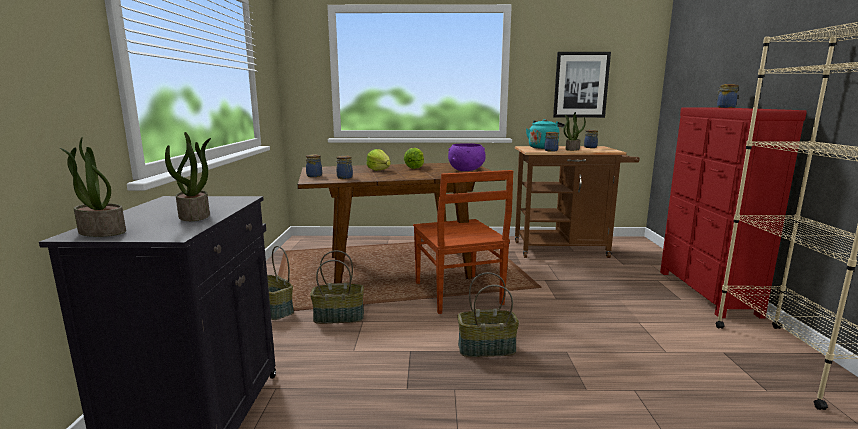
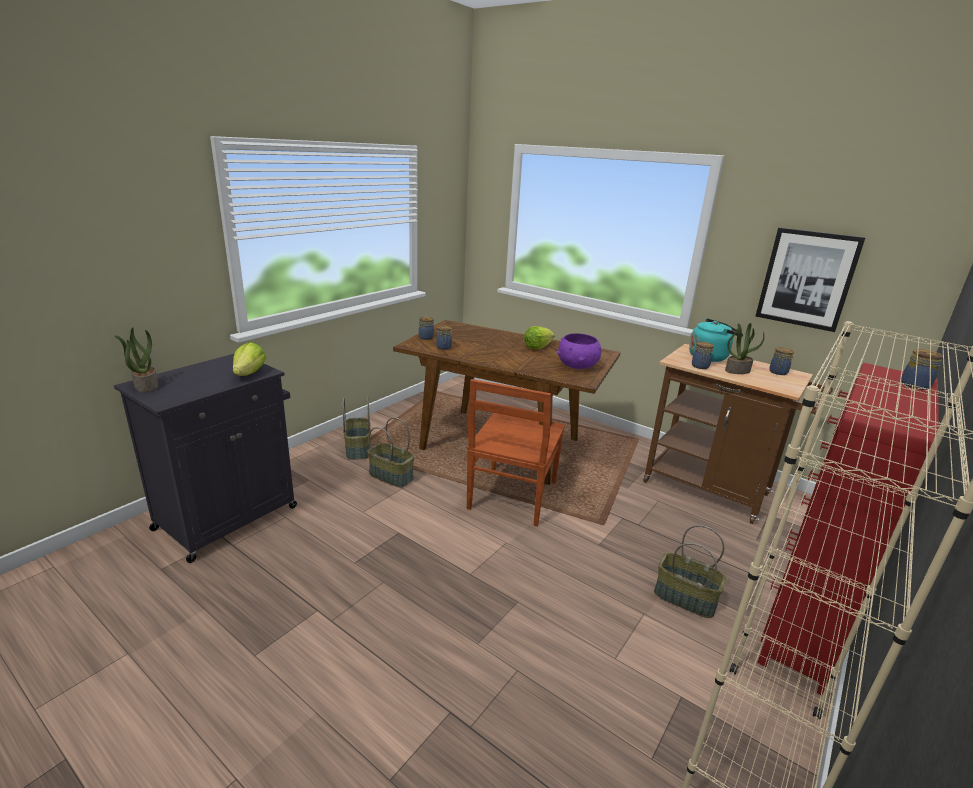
camera: 35 degrees right, 10 degrees up
potted plant [165,132,211,221] -> none
lettuce [366,149,391,171] -> lettuce moved to [233,342,266,376]
basket [457,272,519,357] -> basket moved to [654,525,727,618]

